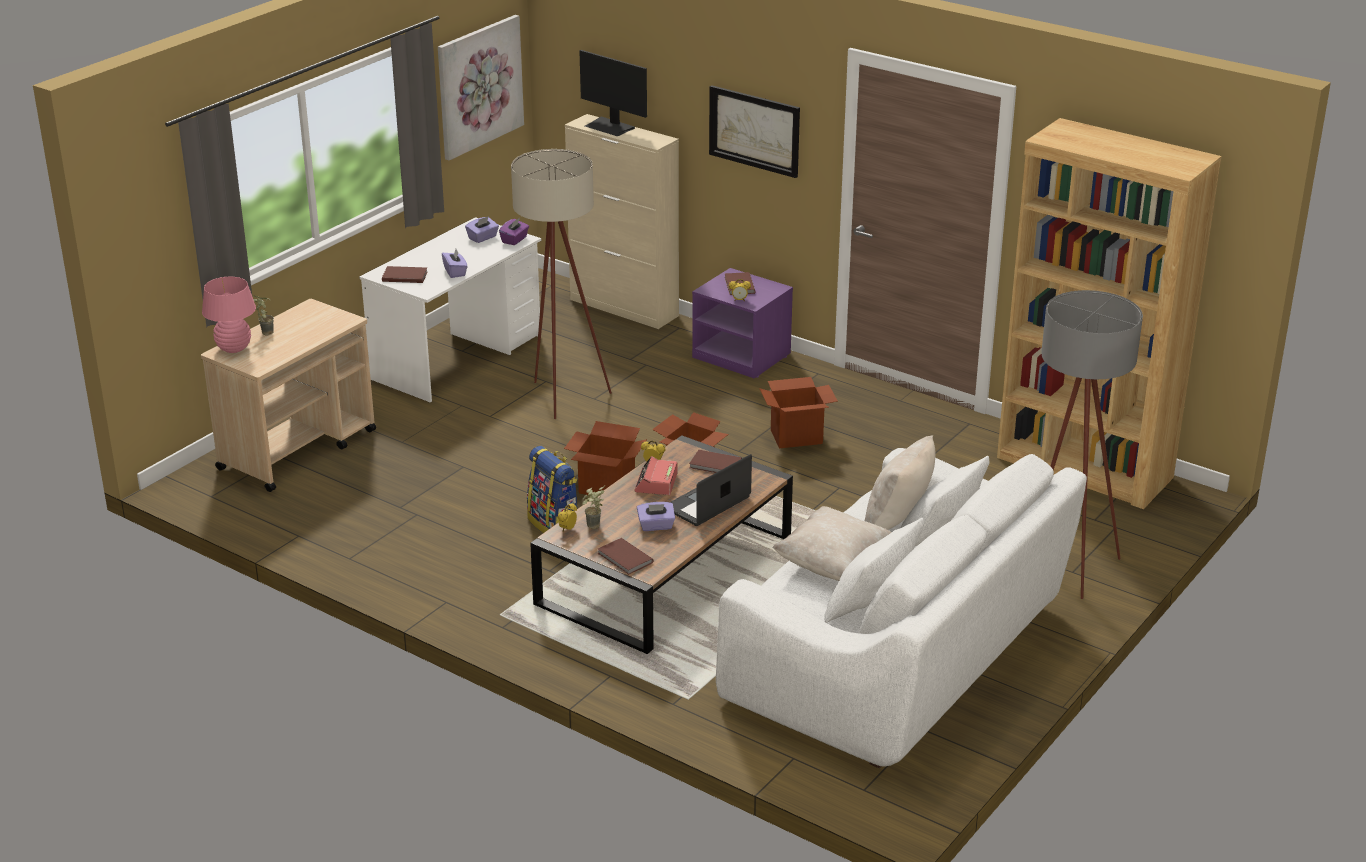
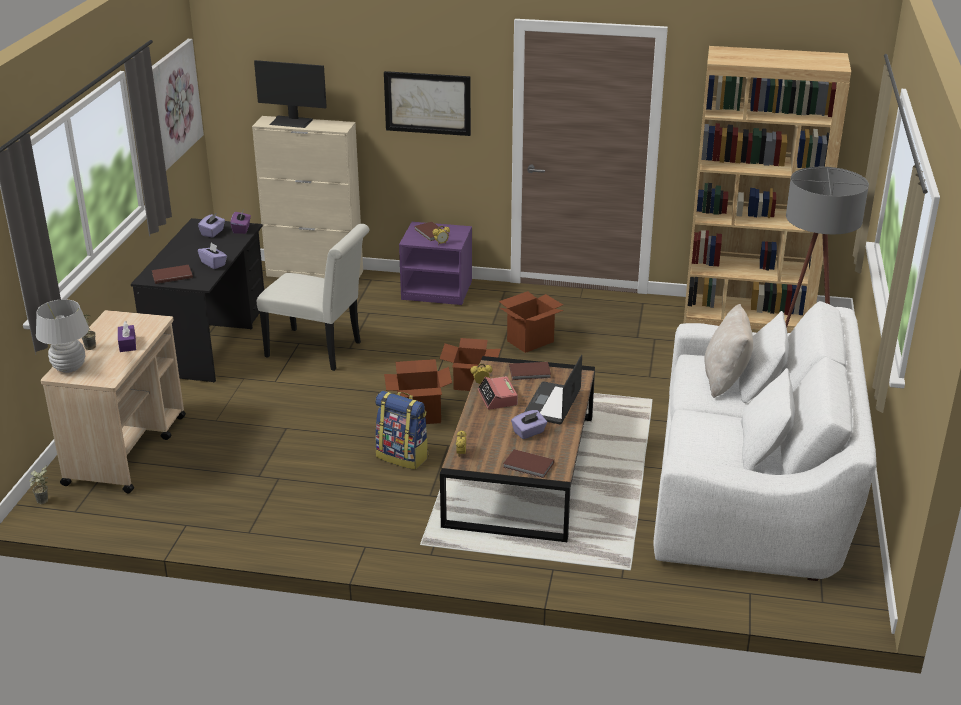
camera: 25 degrees left, 0 degrees up
pink table lamp [202,277,256,353] -> white table lamp [36,299,89,373]
white desk [359,217,541,403] -> black desk [131,218,264,383]
beige floor lamp [511,149,612,419] -> white chair [257,224,369,371]
potted plant [582,486,605,529] -> potted plant moved to [30,465,48,504]
beige pillow [772,506,892,581] -> none
none -> purple tissue box [118,321,136,352]

